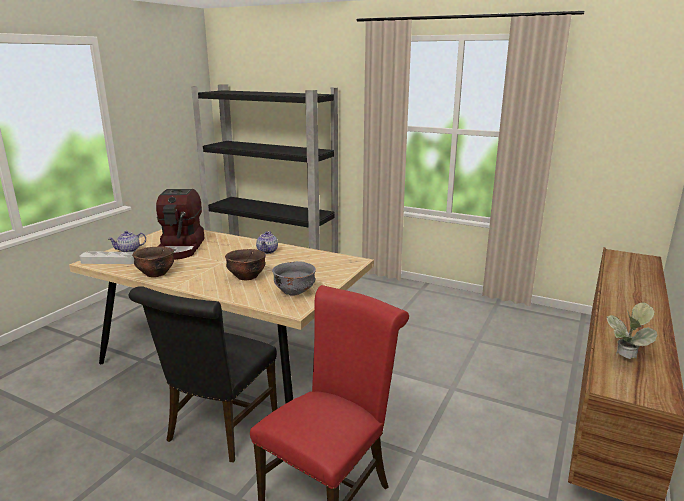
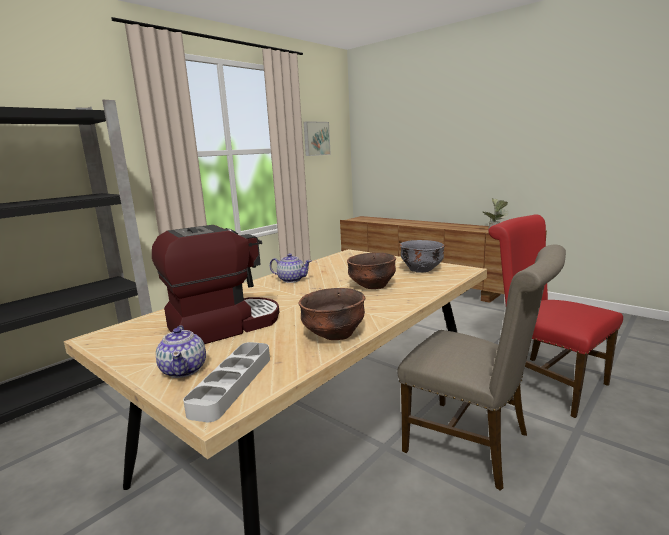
camera: 75 degrees left, 5 degrees down
black chair [129,286,278,463] -> beige chair [398,245,566,491]
coffee machine [156,189,205,260] -> coffee machine turned 45 degrees counterclockwise [152,225,279,344]
none -> picture [304,121,331,156]

